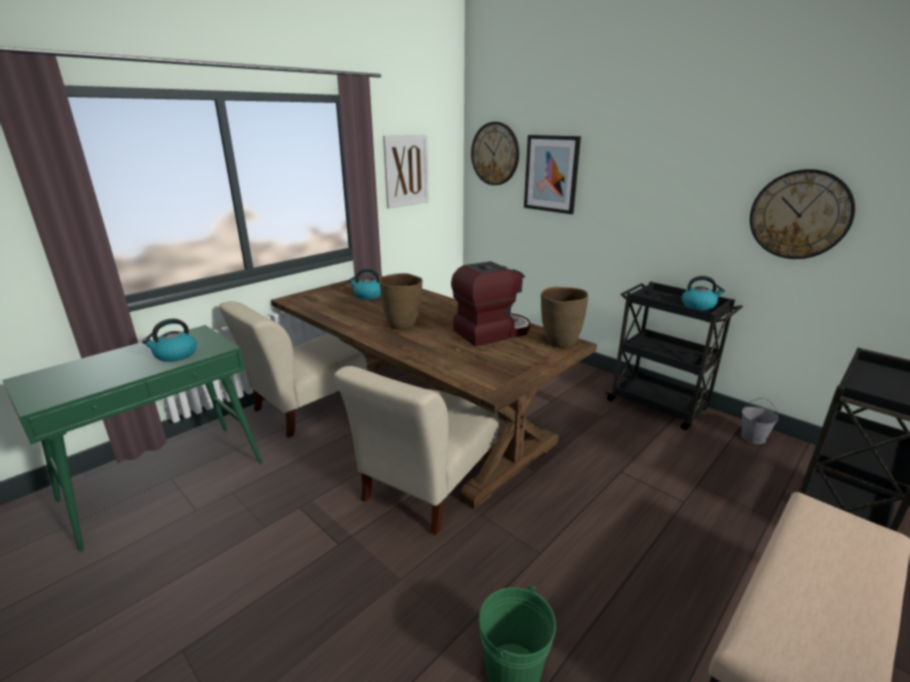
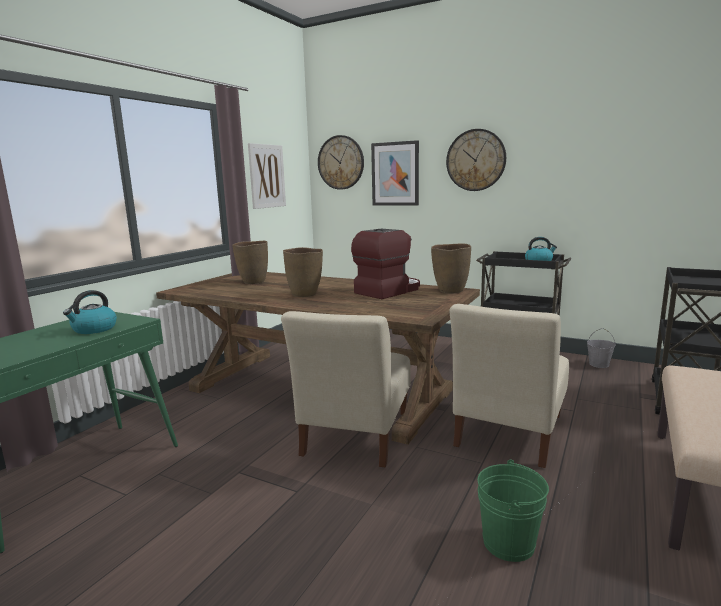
camera: 15 degrees left, 10 degrees down
beige chair [219,301,367,438] -> beige chair moved to [450,304,569,468]
kettle [348,268,381,300] -> brown vase [232,241,268,284]
wall clock [750,169,855,259] -> wall clock moved to [446,129,506,191]

